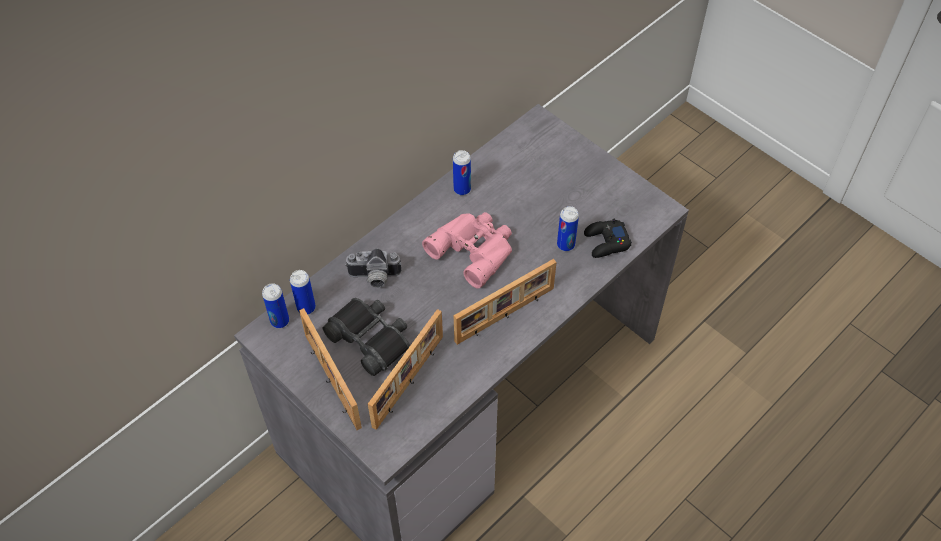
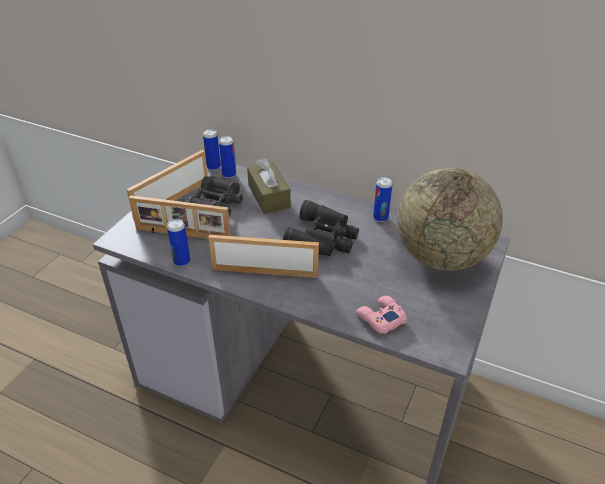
camera: 70 degrees right, 15 degrees down
camera [345,248,401,288] -> brown tissue box [247,158,291,214]
pink binoculars [422,212,512,288] -> black binoculars [283,200,359,256]
picture frame [454,259,556,345] -> picture frame turned 150 degrees clockwise [208,235,319,278]
can [557,206,579,251] -> can moved to [167,219,190,266]
black game controller [584,219,632,258] -> pink game controller [356,296,407,334]
none -> globe [397,168,503,271]

